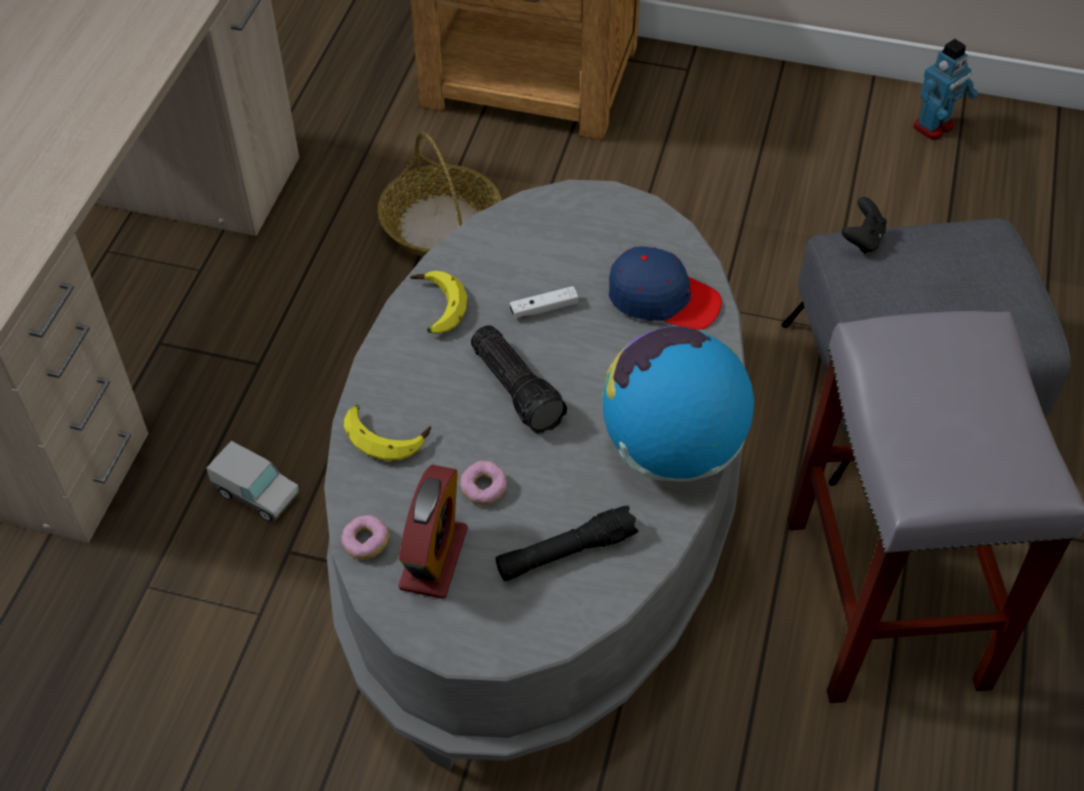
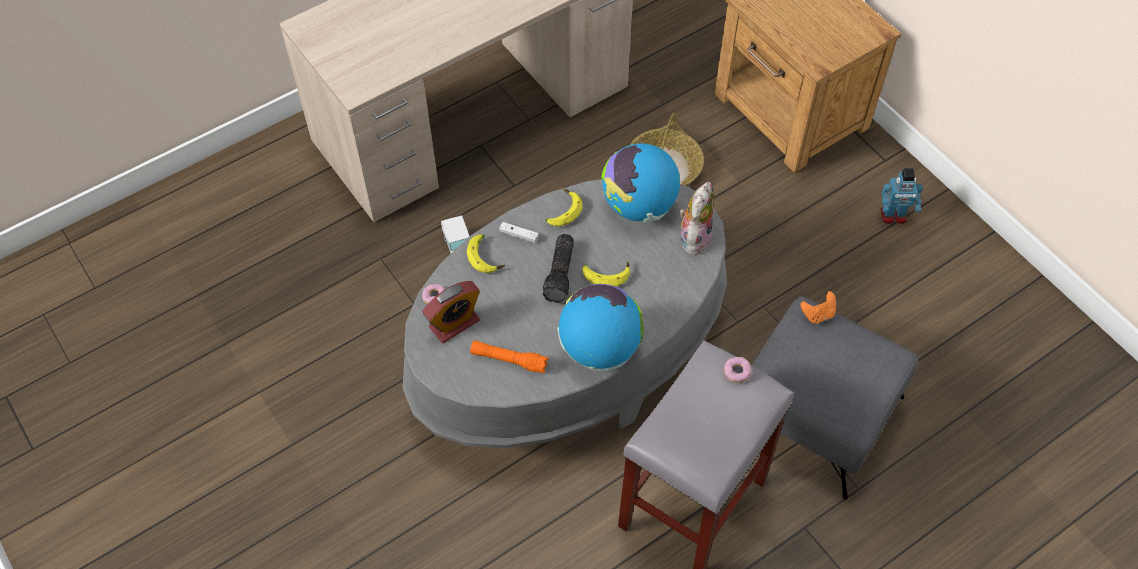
camera: 40 degrees right, 5 degrees up
donut [460,461,507,505] -> donut moved to [724,357,752,383]
black flashlight [496,506,638,581] -> orange flashlight [470,340,549,373]
white game controller [510,286,579,318] -> white game controller moved to [499,222,539,243]
blue cap [609,246,722,329] -> none
black game controller [842,197,887,254] -> orange game controller [801,291,836,324]
toy robot [913,39,979,140] -> toy robot moved to [881,169,923,224]
none -> banana [582,261,630,286]
none -> globe [601,143,680,223]
none -> plush toy [679,182,714,255]

